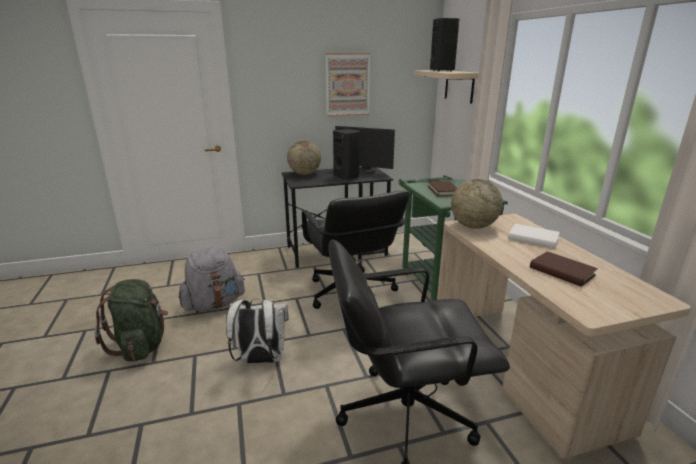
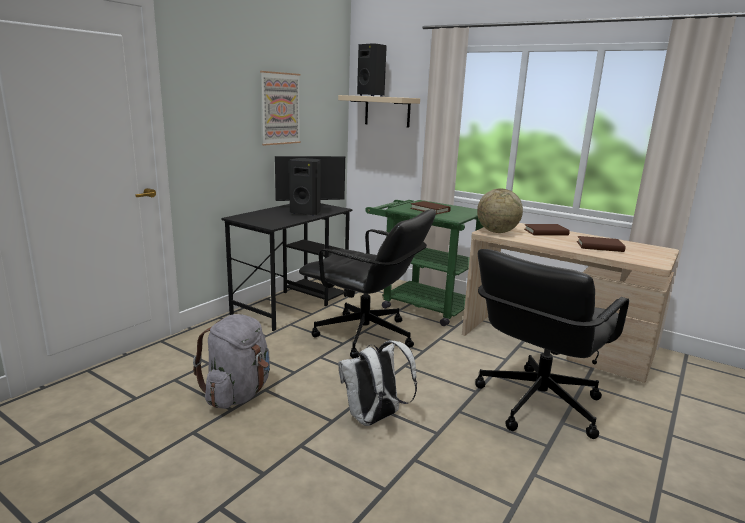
camera: 40 degrees left, 5 degrees down
green backpack [95,279,168,361] -> none
globe [287,140,321,175] -> none
white book [508,224,560,248] -> brown book [524,224,570,236]

